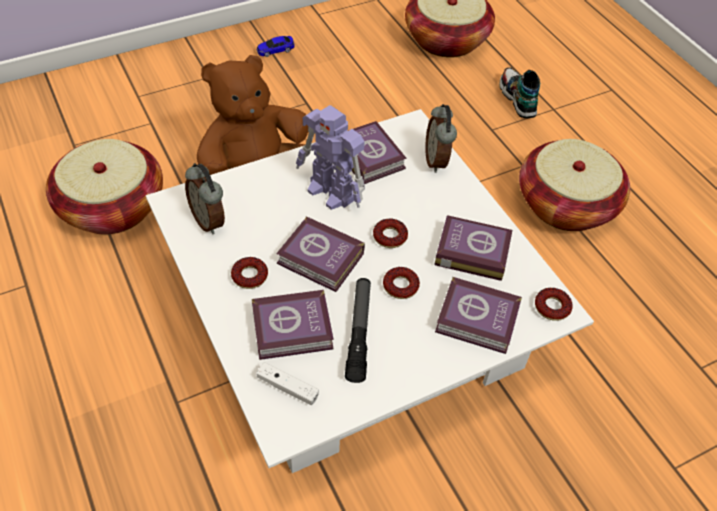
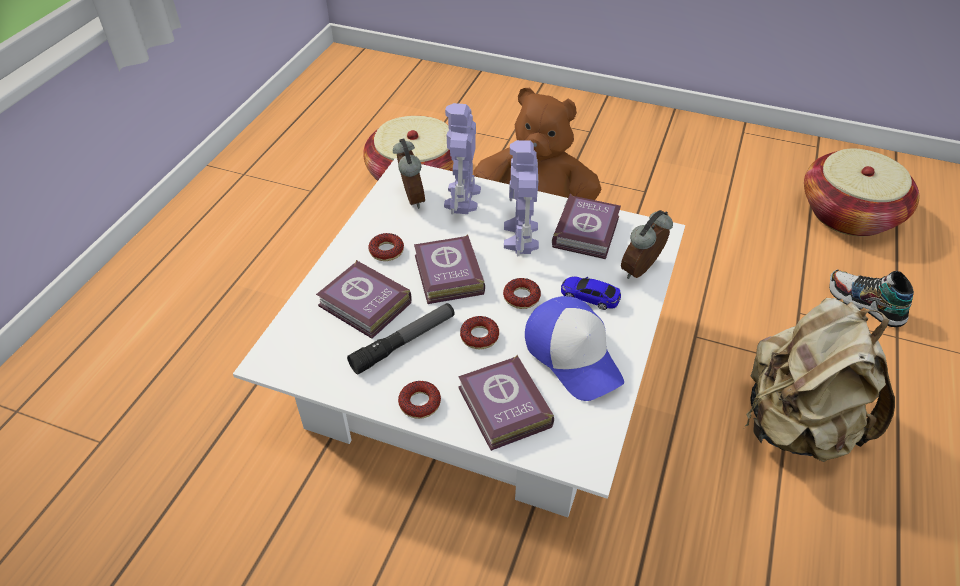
camera: 50 degrees right, 5 degrees down
alarm clock [185,163,225,234] -> alarm clock turned 150 degrees clockwise [393,139,425,209]
white game controller [256,362,319,405] -> none
toy car [257,36,295,57] -> toy car moved to [561,277,621,310]
book [434,215,512,281] -> cap [525,296,624,401]
shoe [499,68,540,118] -> shoe turned 75 degrees counterclockwise [829,269,914,327]
basket [519,139,630,231] -> beige backpack [744,298,895,462]
donut [535,288,573,321] -> donut moved to [398,381,441,419]
none -> toy robot [444,103,481,215]

